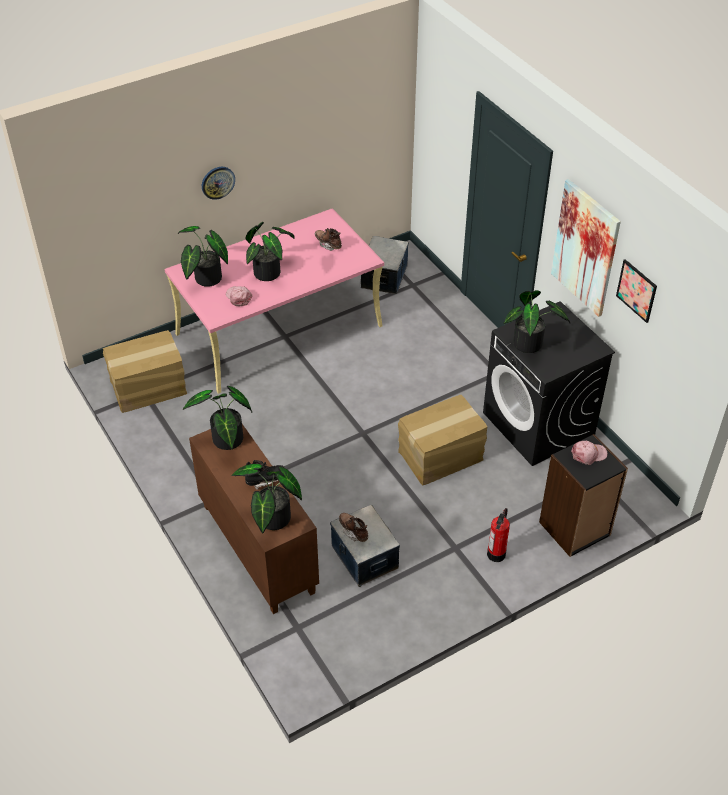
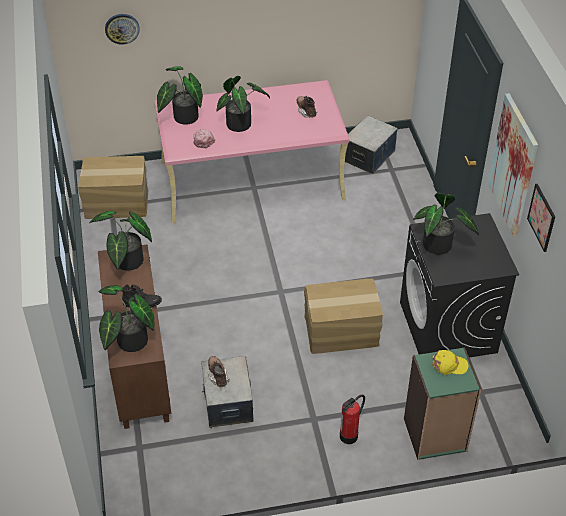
camera: 20 degrees right, 0 degrees up
wall clock [202,167,235,200] -> wall clock moved to [105,14,140,45]
black bookcase [539,434,628,557] -> green bookcase [404,347,482,460]
pink cap [571,441,607,465] -> yellow cap [432,350,468,375]

